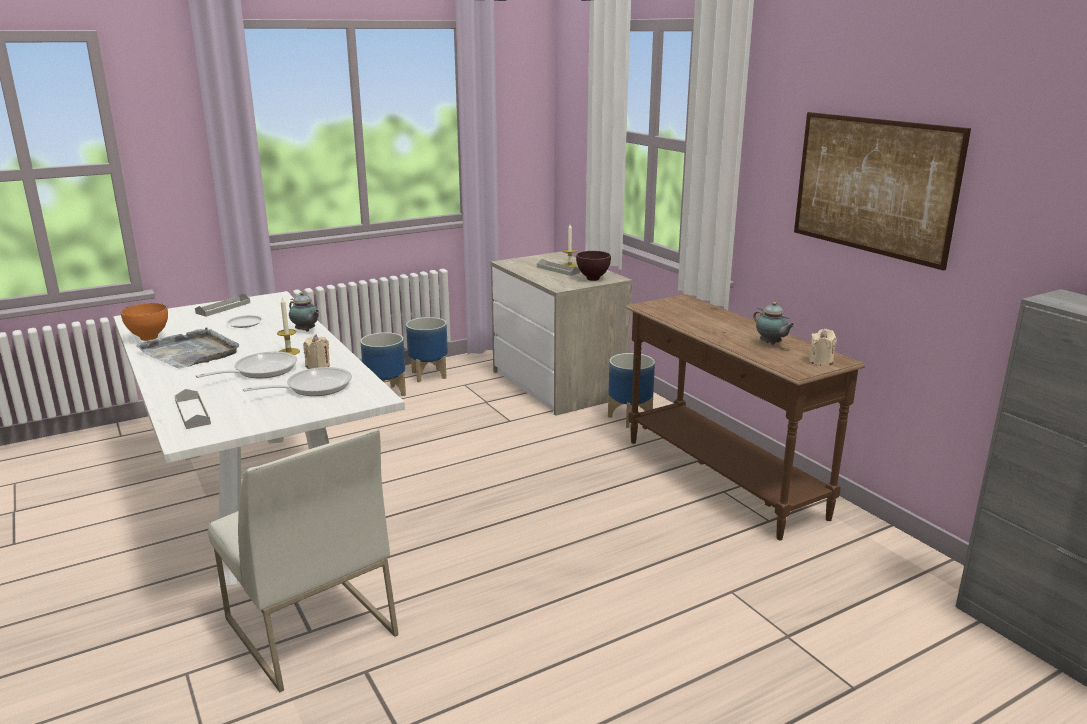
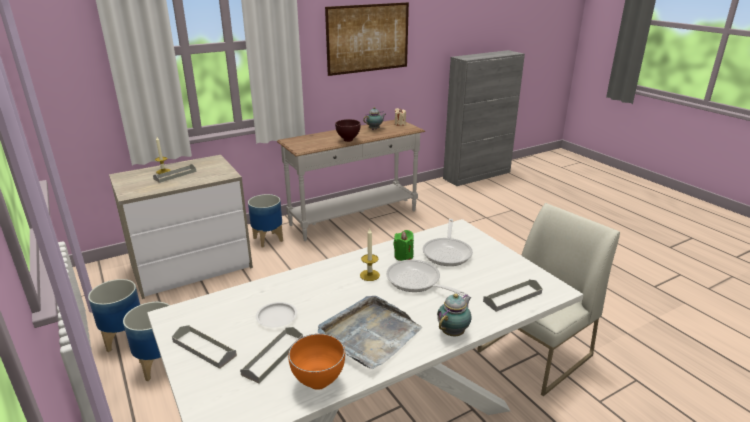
camera: 90 degrees left, 5 degrees up
frying pan [243,367,352,396] -> frying pan turned 135 degrees counterclockwise [423,219,473,266]
teapot [289,292,320,332] -> teapot moved to [437,294,471,336]
beige candle [303,334,330,369] -> green candle [393,230,414,261]
brown bowl [576,251,611,281] -> brown bowl moved to [335,119,361,142]
brown console table [625,294,865,540] -> white console table [277,120,425,241]
none -> grey tray [240,327,303,383]

